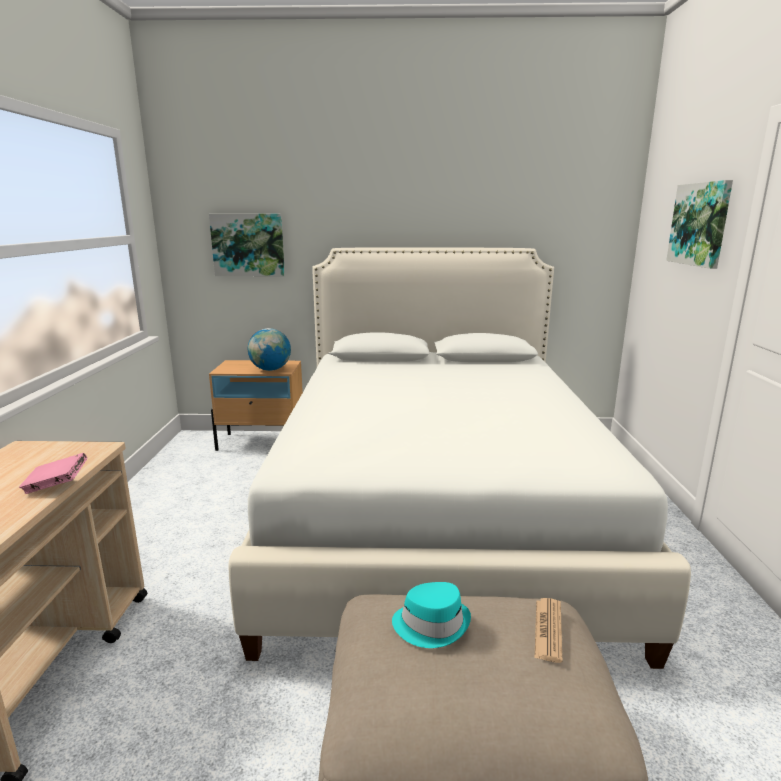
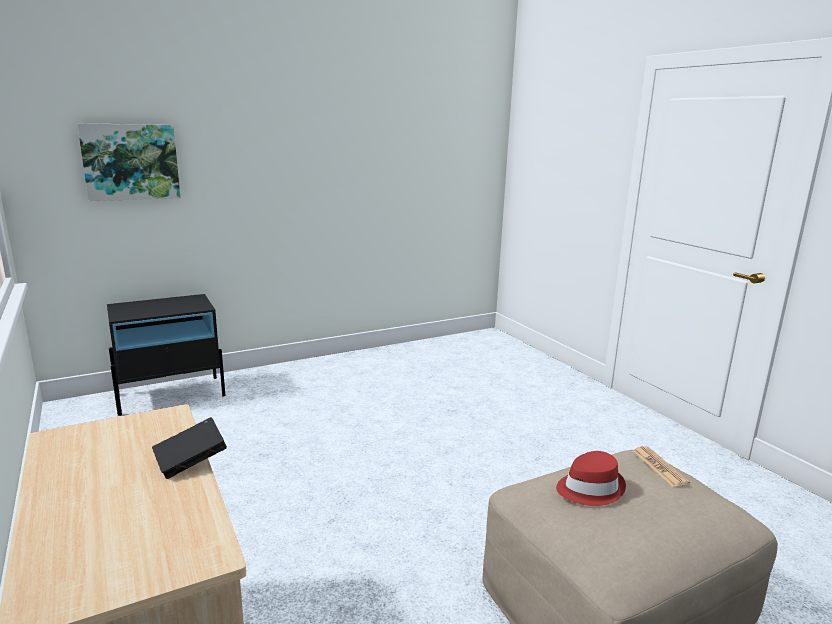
camera: 30 degrees left, 0 degrees up
pink book [19,453,87,494] -> black book [152,417,227,479]
beige nightstand [209,360,303,451] -> black nightstand [107,294,225,416]
white bed [229,247,691,669] -> none
globe [248,328,291,371] -> none
turquoise hat [392,582,471,648] -> red hat [556,451,626,506]
picture [666,180,733,269] -> none

